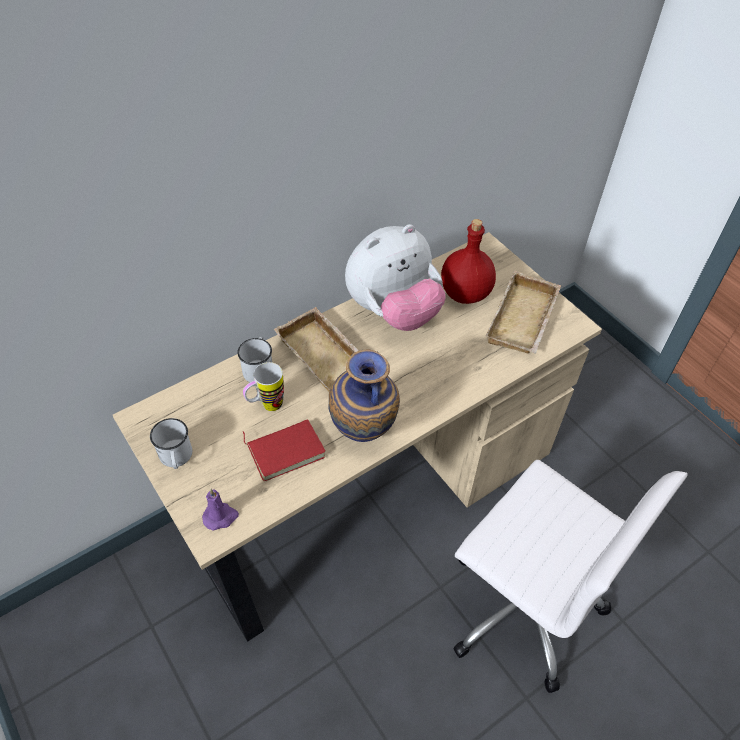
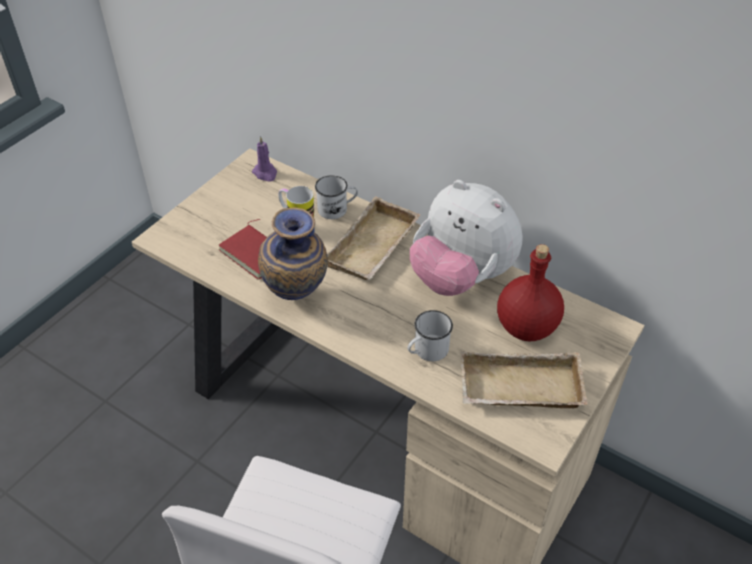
camera: 70 degrees right, 5 degrees down
white mug [150,418,192,469] -> white mug moved to [407,310,453,361]
purple candle [202,489,239,531] -> purple candle moved to [252,136,277,182]

